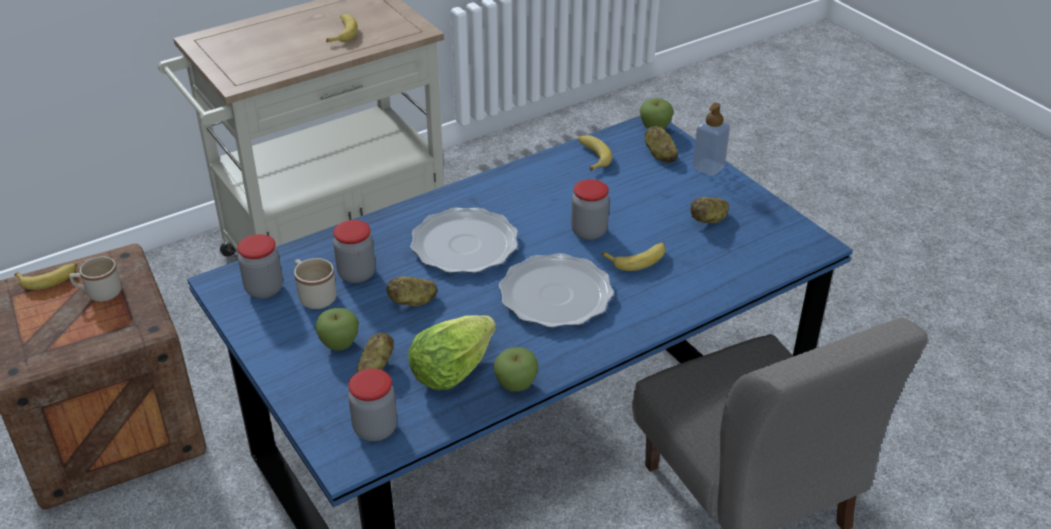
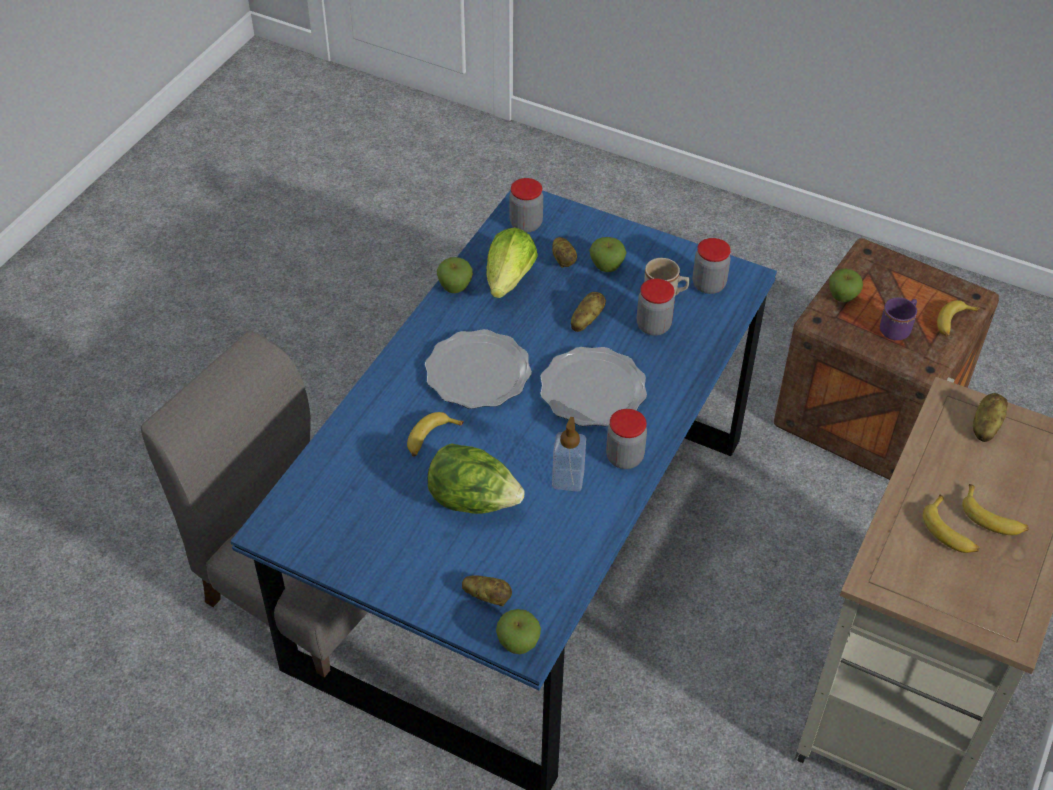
camera: 150 degrees right, 10 degrees up
beige mug [69,256,121,302] -> purple mug [880,297,917,340]
jar [571,179,609,240] -> jar moved to [606,409,647,469]
banana [578,135,612,171] -> banana moved to [962,484,1029,535]
potato [691,197,729,223] -> potato moved to [973,393,1008,442]
soap dispenser [693,103,730,176] -> soap dispenser moved to [552,417,586,492]
none -> lettuce [428,443,525,514]
none -> apple [829,269,863,302]

